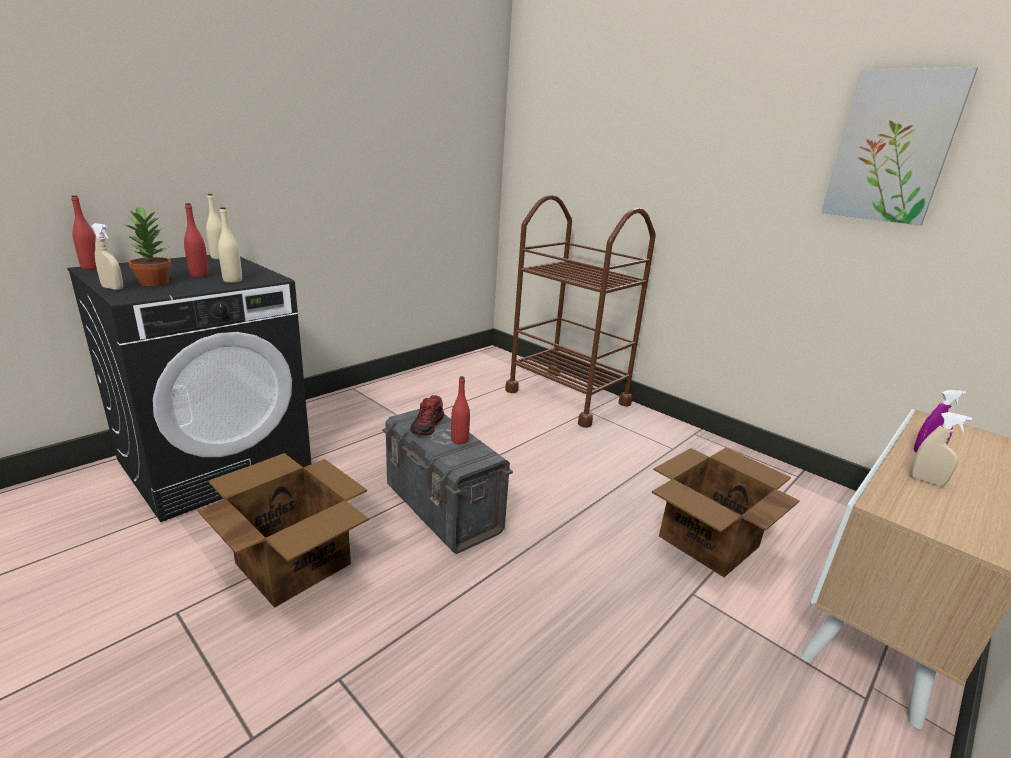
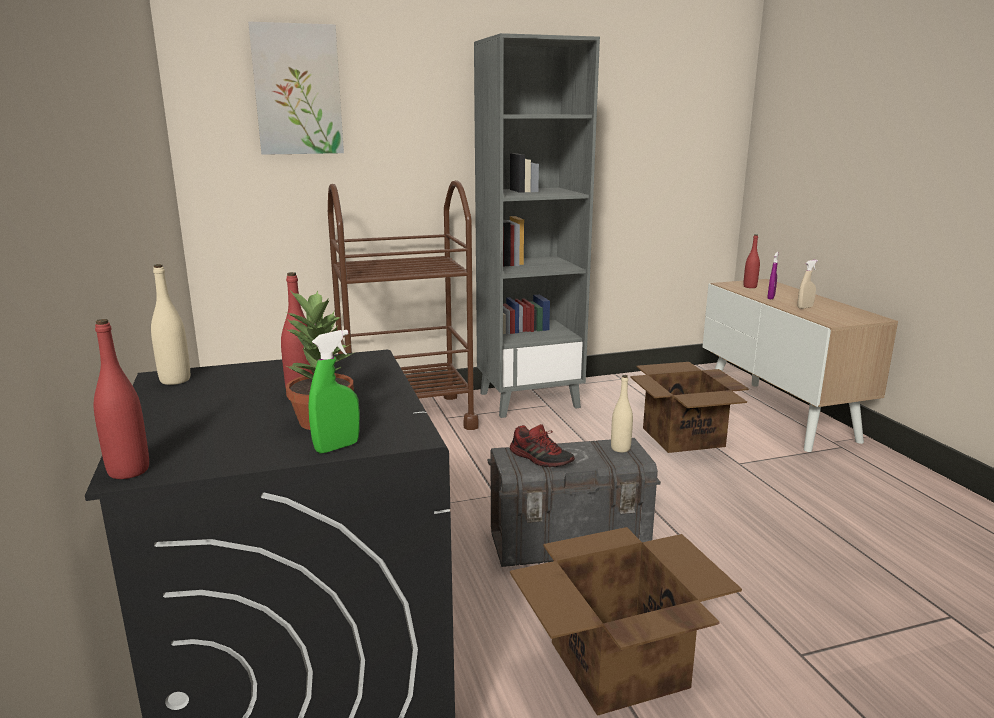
camera: 60 degrees left, 5 degrees down
beige spray bottle [91,223,123,290] -> green spray bottle [308,330,360,453]
beige bottle [218,207,242,283] -> beige bottle moved to [611,375,633,452]
red bottle [451,376,470,444] -> red bottle moved to [743,234,760,288]
picture [821,67,978,226] -> picture moved to [248,21,344,155]
none -> grey bookcase [474,33,600,418]

